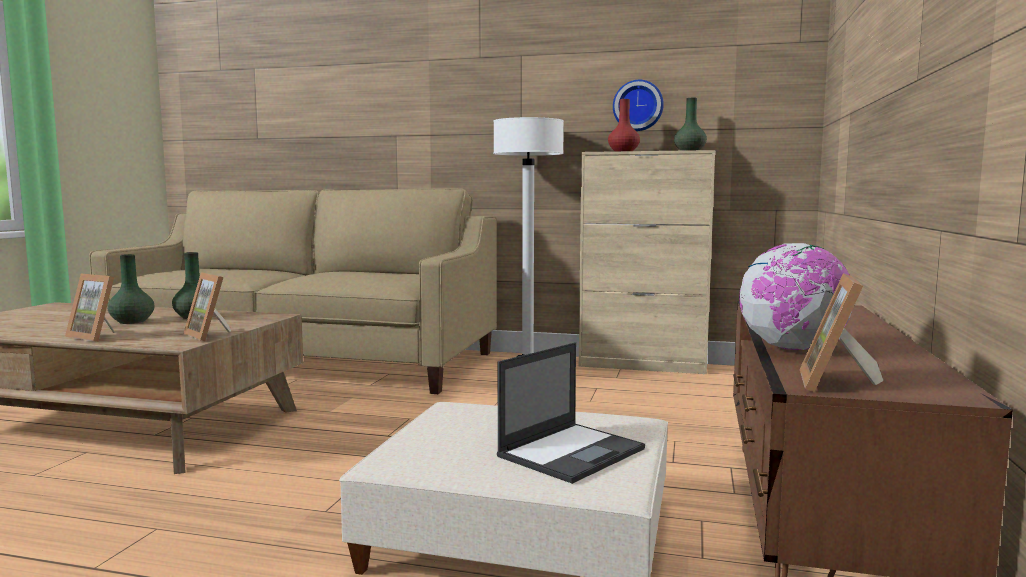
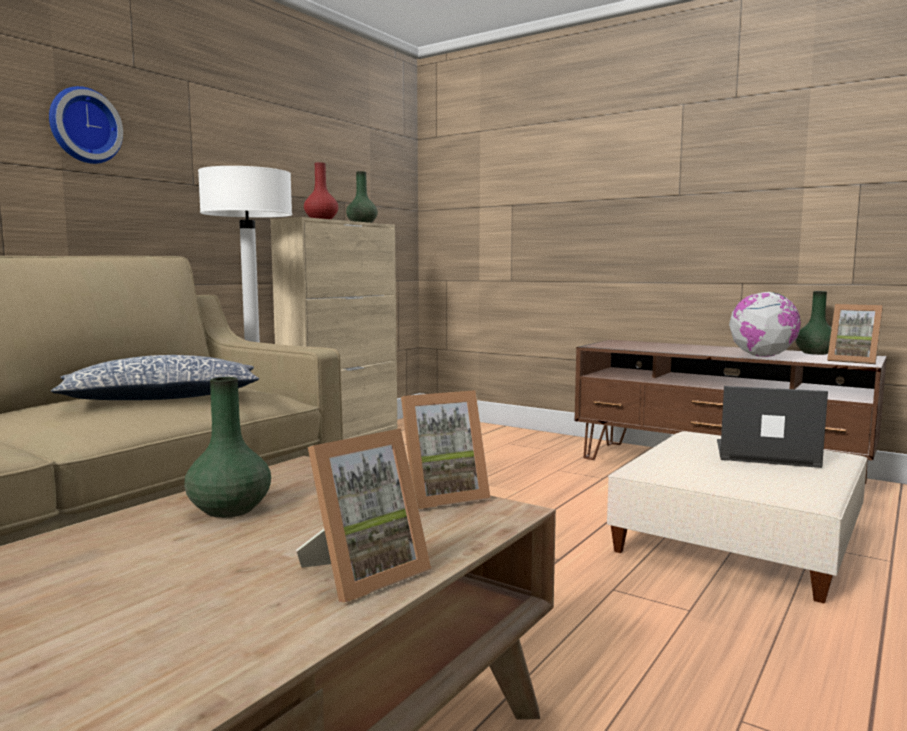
camera: 70 degrees left, 0 degrees up
green vase [107,254,155,324] -> green vase moved to [795,291,832,355]
laptop [497,342,645,484] -> laptop turned 45 degrees counterclockwise [717,386,828,468]
wall clock [613,80,664,131] -> wall clock moved to [49,86,123,164]
none -> pillow [51,355,259,400]

